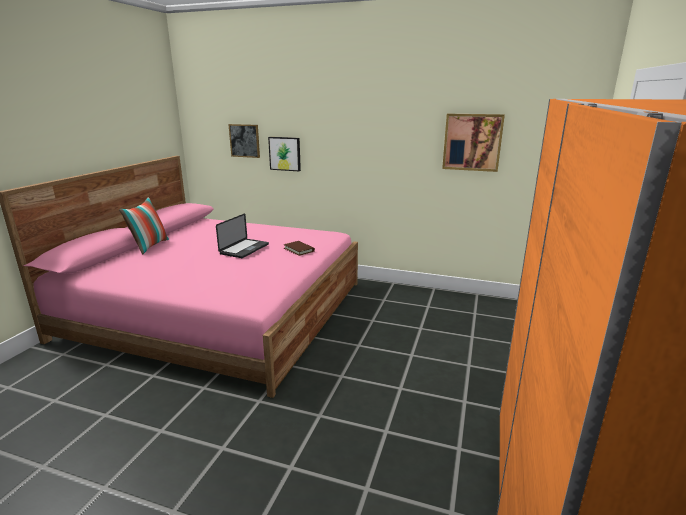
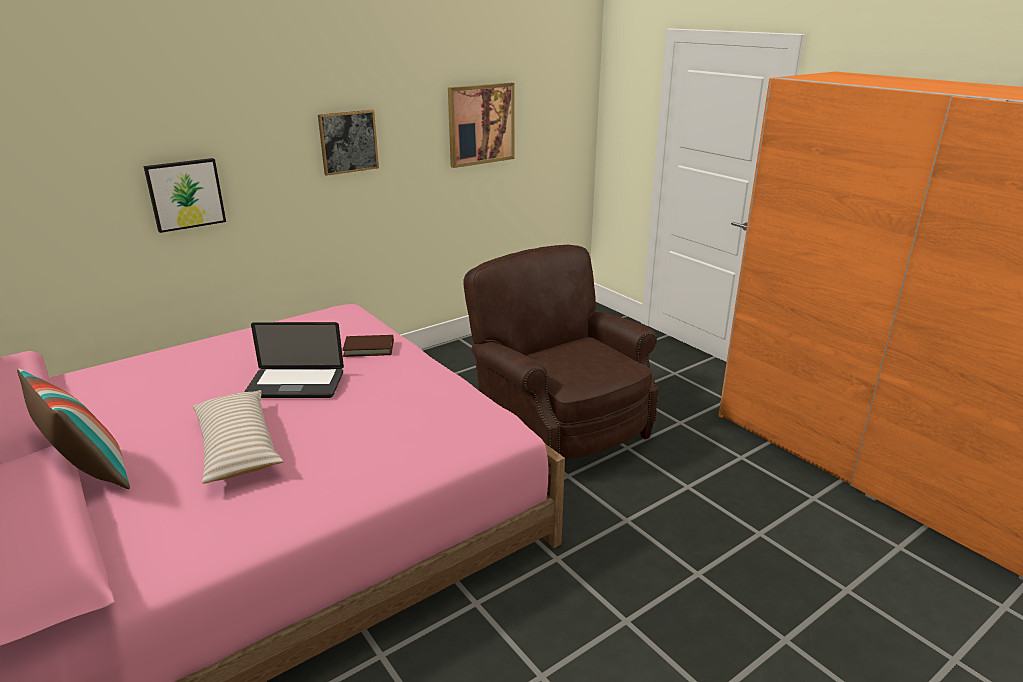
camera: 55 degrees left, 5 degrees up
laptop [216,213,269,258] -> laptop turned 120 degrees clockwise [244,322,344,398]
picture [228,124,260,158] -> picture moved to [318,110,379,176]
none -> beige pillow [192,390,283,484]
none -> brown armchair [463,245,658,459]

